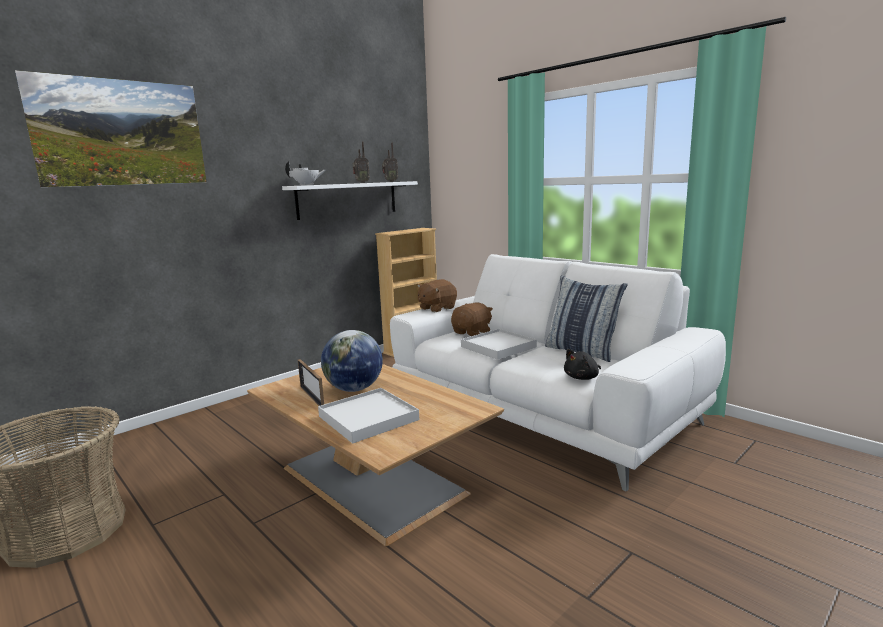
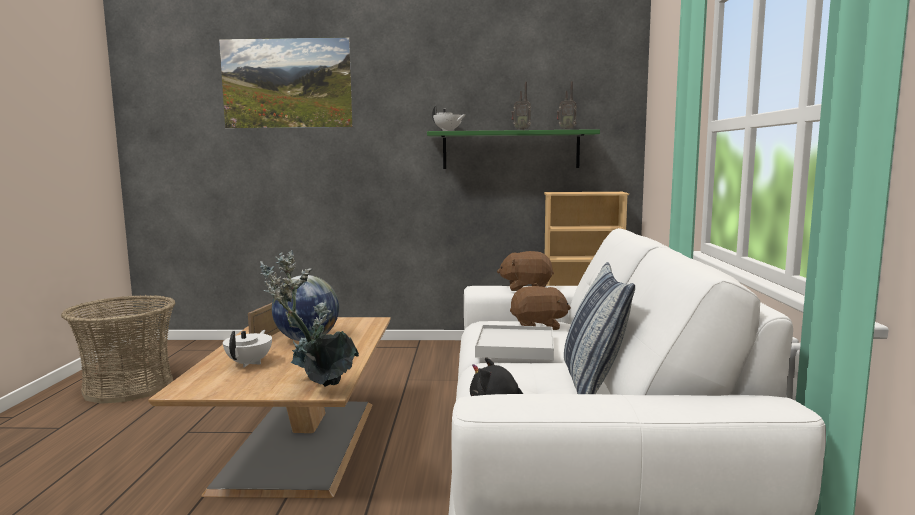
camera: 45 degrees right, 5 degrees down
white shelf [282,181,418,220] -> green shelf [427,129,600,169]
white tray [318,388,419,444] -> white teapot [223,330,272,367]
none -> potted plant [260,250,359,387]

